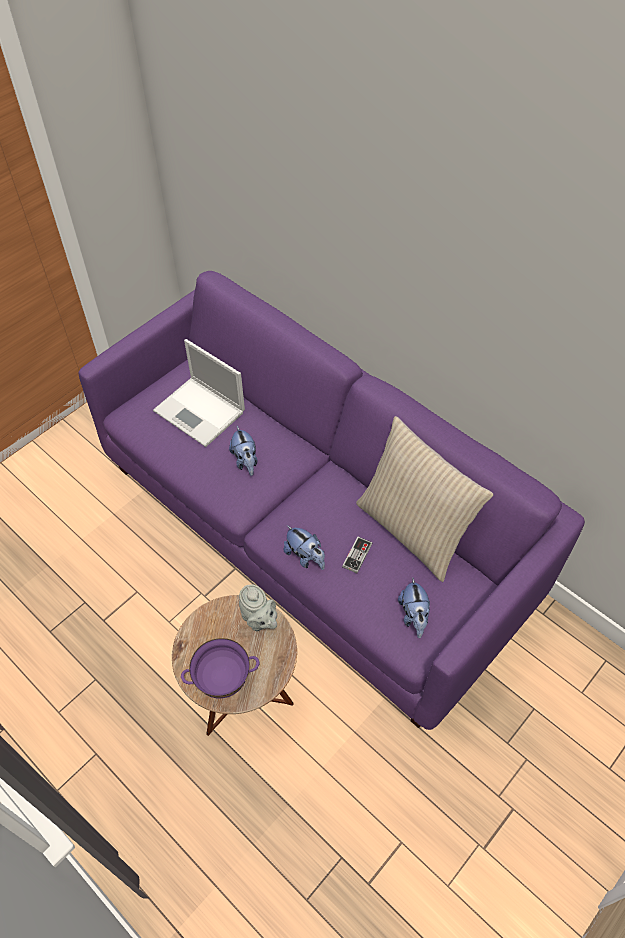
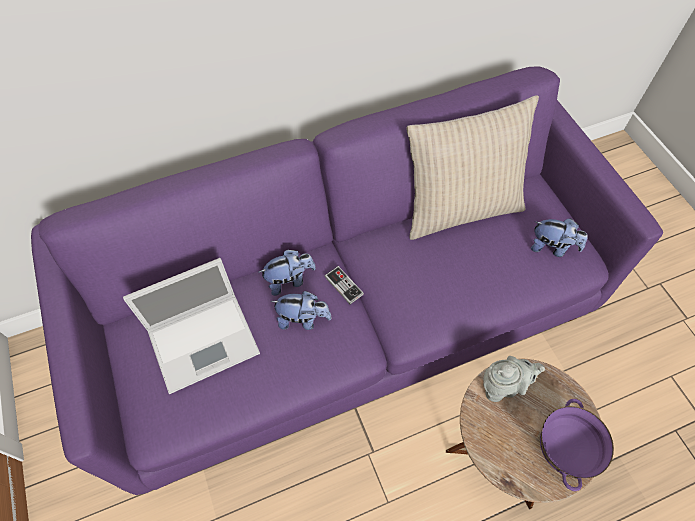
camera: 65 degrees left, 5 degrees up
plush toy [284,525,325,570] -> plush toy moved to [259,249,316,296]
game controller [342,537,372,573] -> game controller moved to [325,266,364,304]

